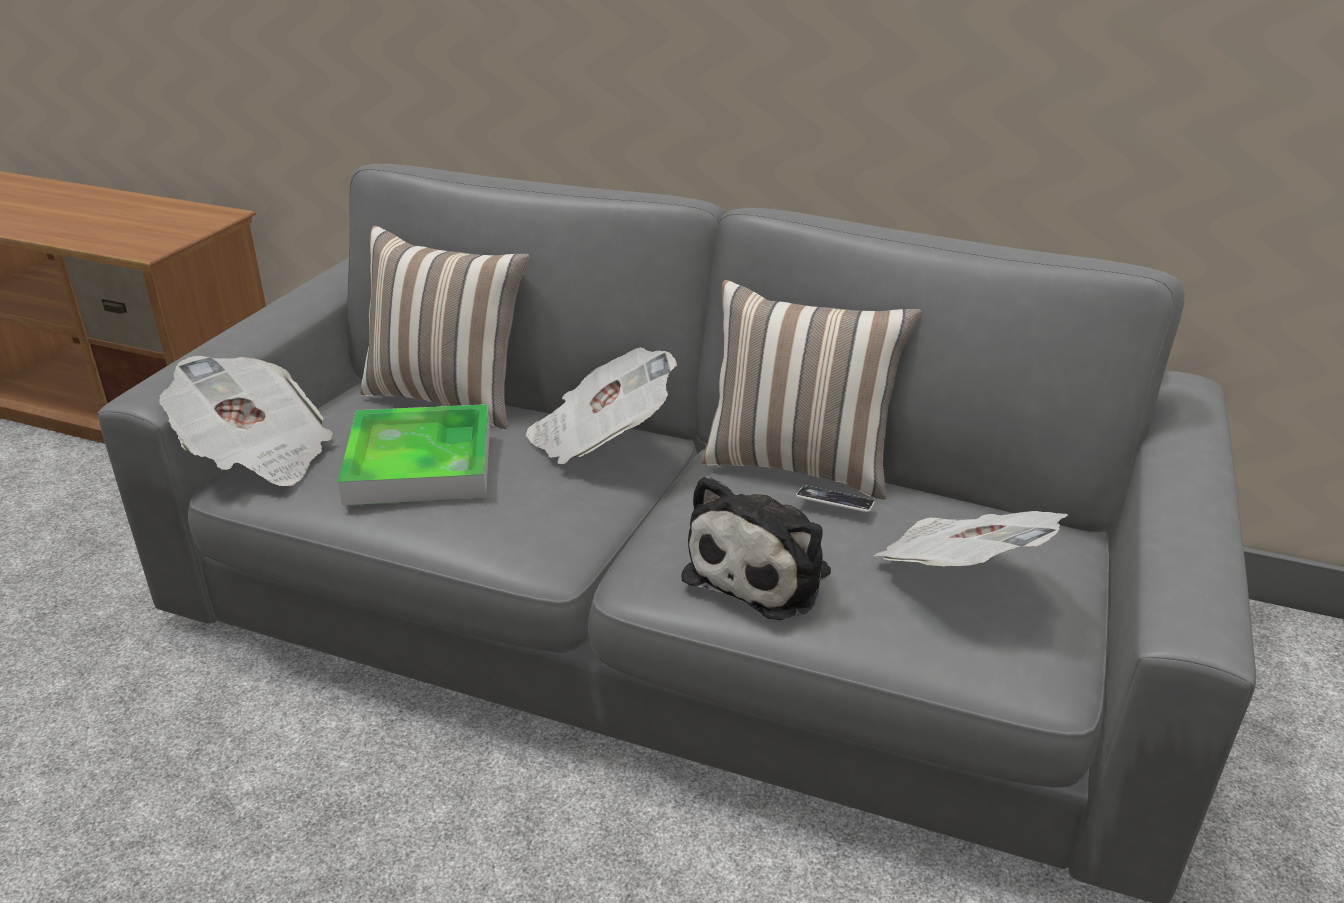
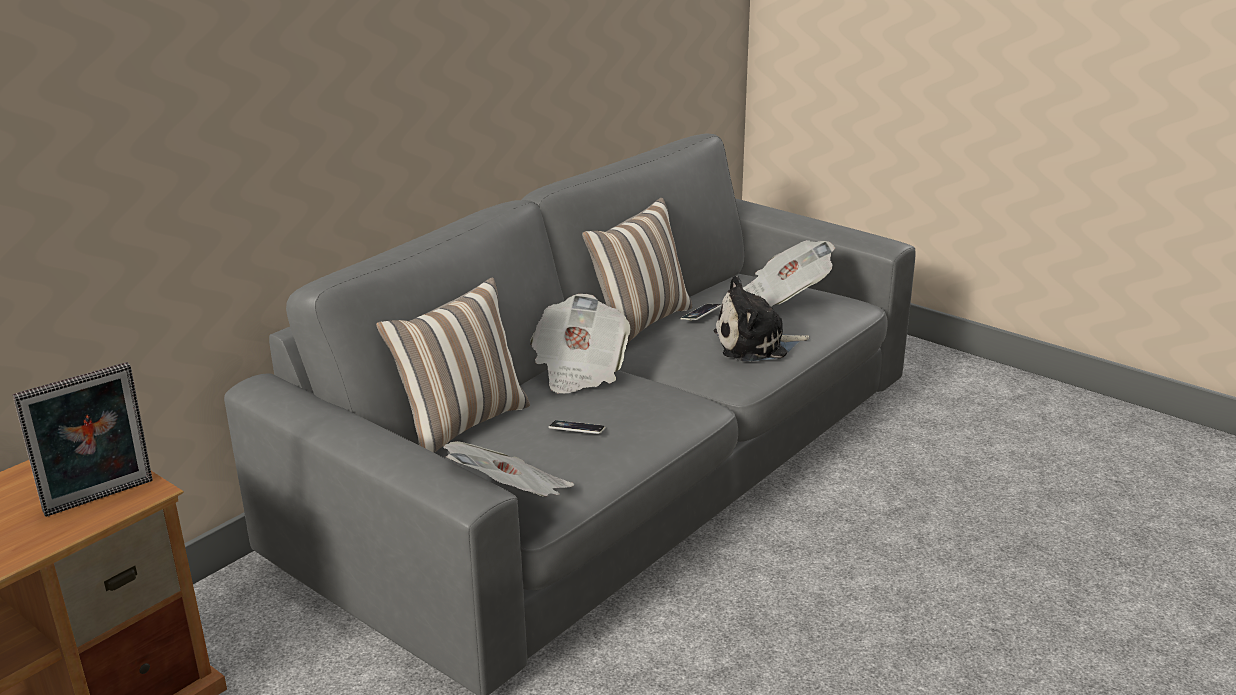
camera: 70 degrees left, 5 degrees down
tray [338,404,490,506] -> phone [548,420,606,434]
plush toy [681,476,831,620] -> plush toy turned 120 degrees clockwise [714,276,810,361]
none -> picture frame [13,362,153,517]

